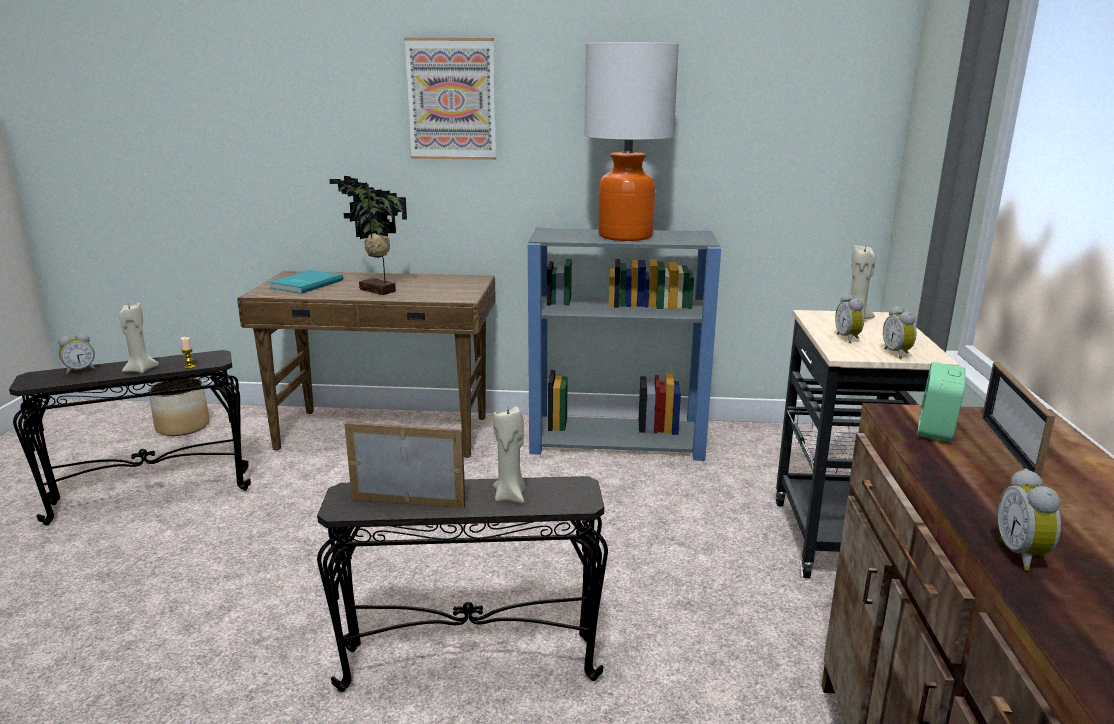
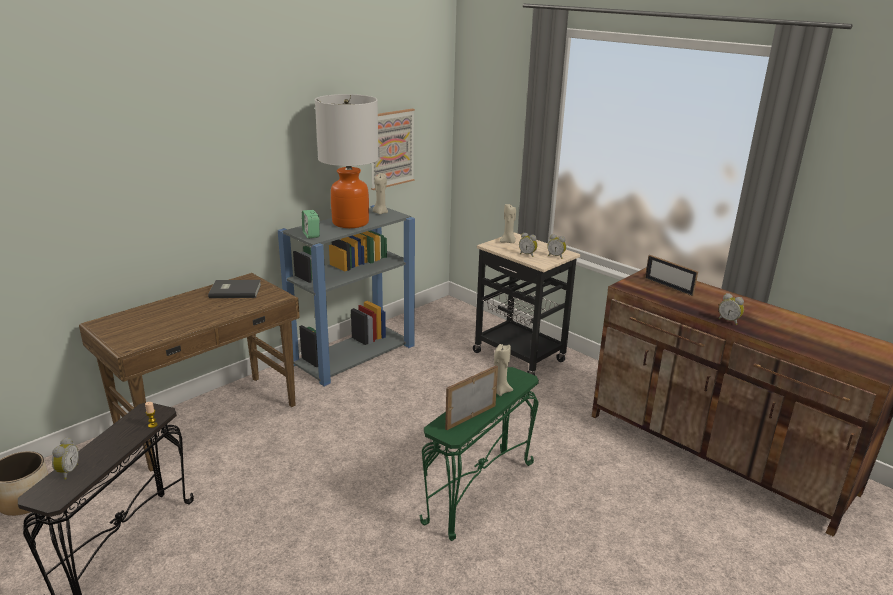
camera: 50 degrees left, 5 degrees up
beige candle [119,302,159,373] -> beige candle moved to [373,173,388,214]
turquoise book [268,270,343,294] -> none
black side table [317,476,608,692] -> green side table [420,367,539,541]
potted plant [329,176,407,295] -> none
picture [404,38,496,160] -> picture moved to [371,109,415,190]
alarm clock [917,362,965,442] -> alarm clock moved to [302,210,320,238]
none -> grey book [208,280,261,298]

